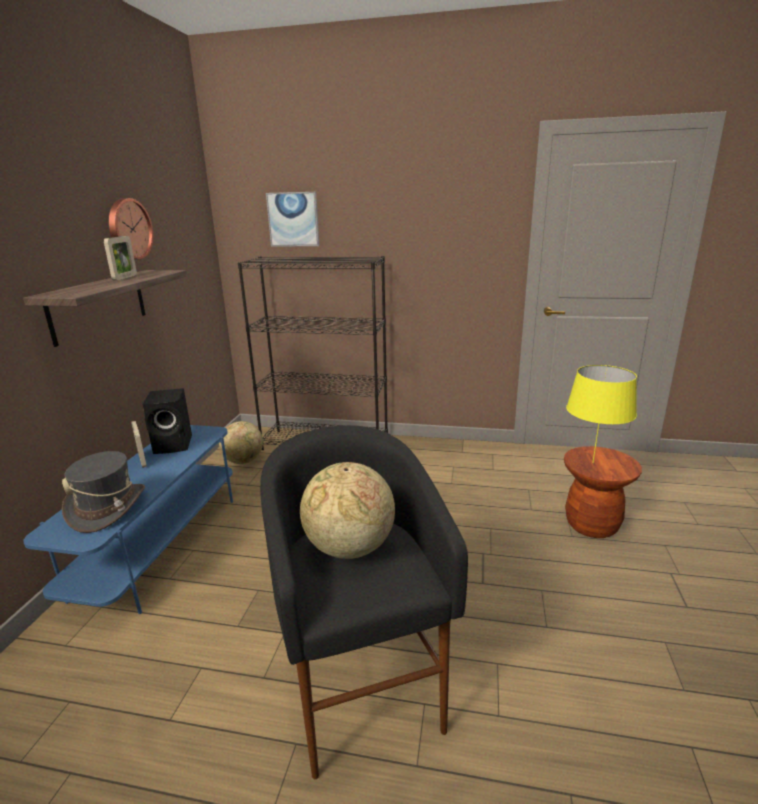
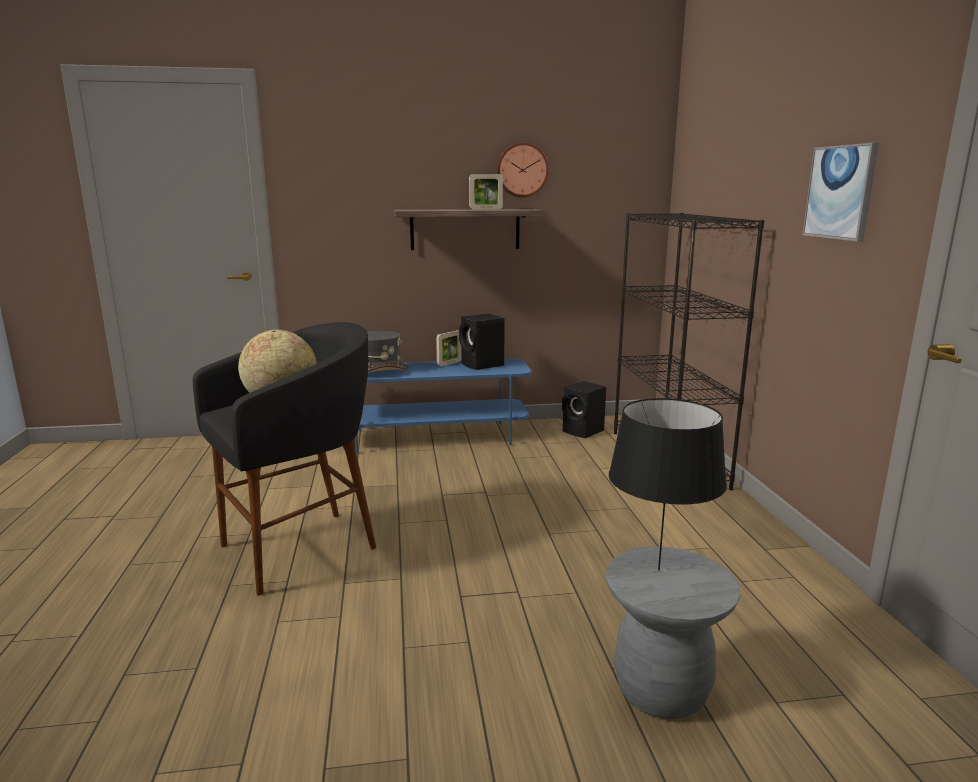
camera: 70 degrees right, 5 degrees down
globe [219,421,263,464] -> black speaker [562,381,606,438]
picture [266,192,320,247] -> picture moved to [803,143,879,242]
brown stool [564,446,642,538] -> grey stool [606,546,741,719]
yellow table lamp [566,365,637,462] -> black table lamp [609,398,727,570]

